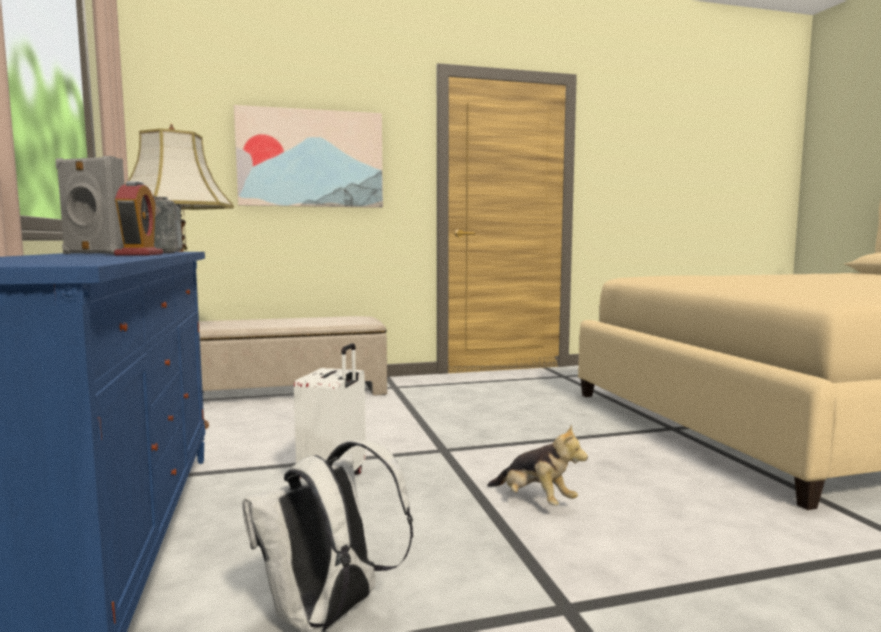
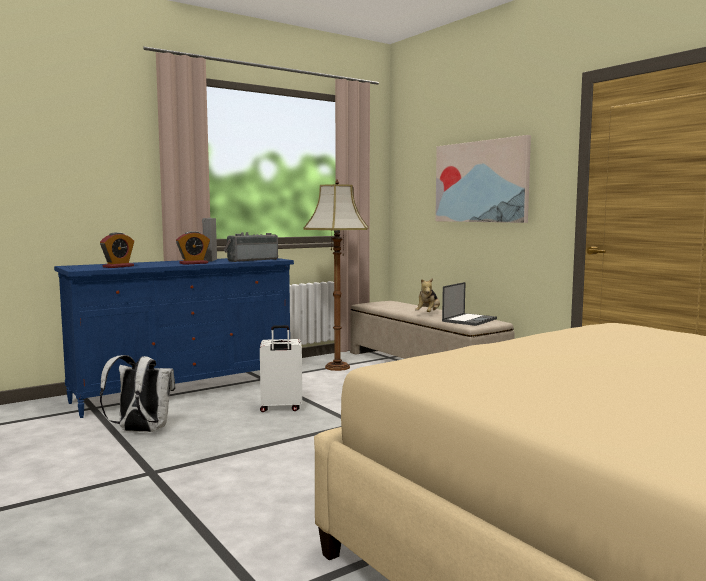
camera: 70 degrees right, 0 degrees up
plush toy [487,425,588,506] -> plush toy moved to [415,278,440,312]
none -> alarm clock [100,232,134,268]
none -> laptop [442,282,497,326]

